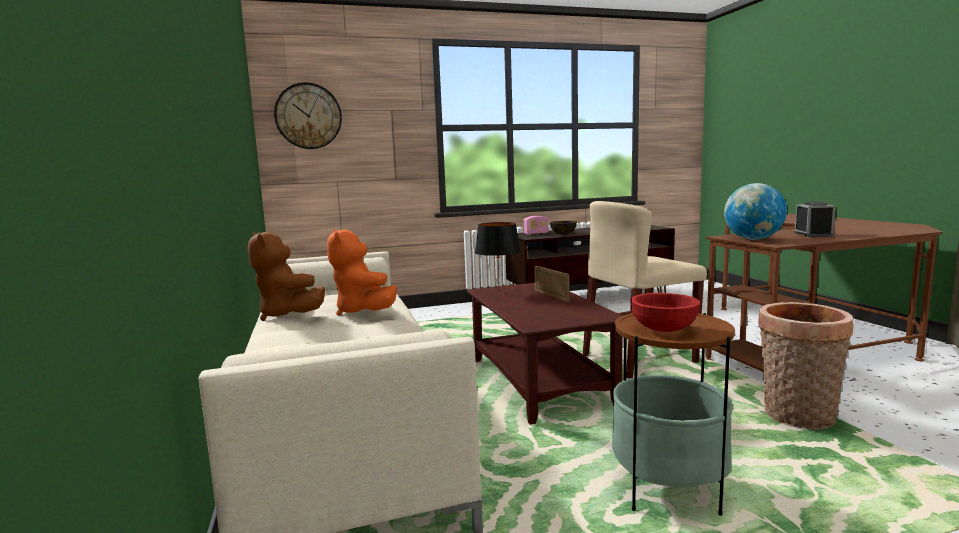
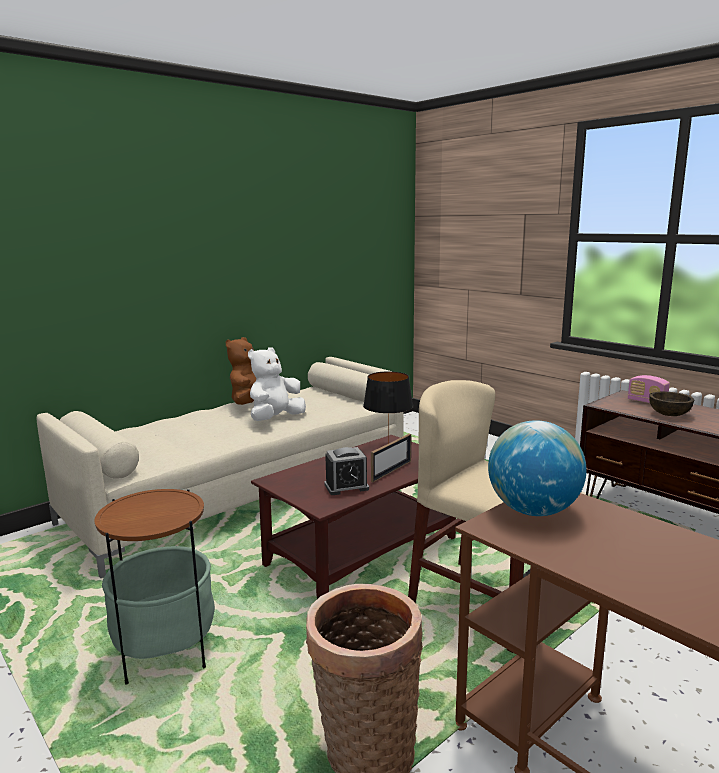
camera: 65 degrees right, 5 degrees up
wall clock [274,82,342,149] -> none
orange plush toy [327,229,397,316] -> white plush toy [248,347,306,421]
red bowl [630,293,700,332] -> none
alarm clock [794,202,835,237] -> alarm clock moved to [324,447,369,495]

